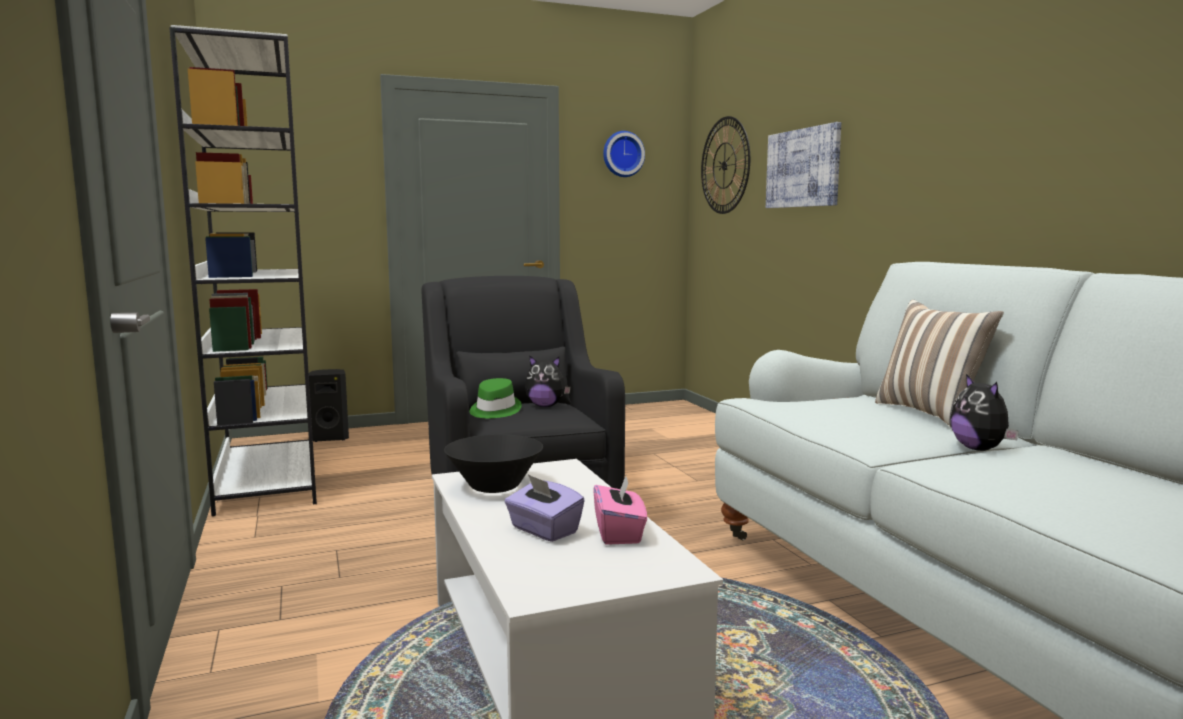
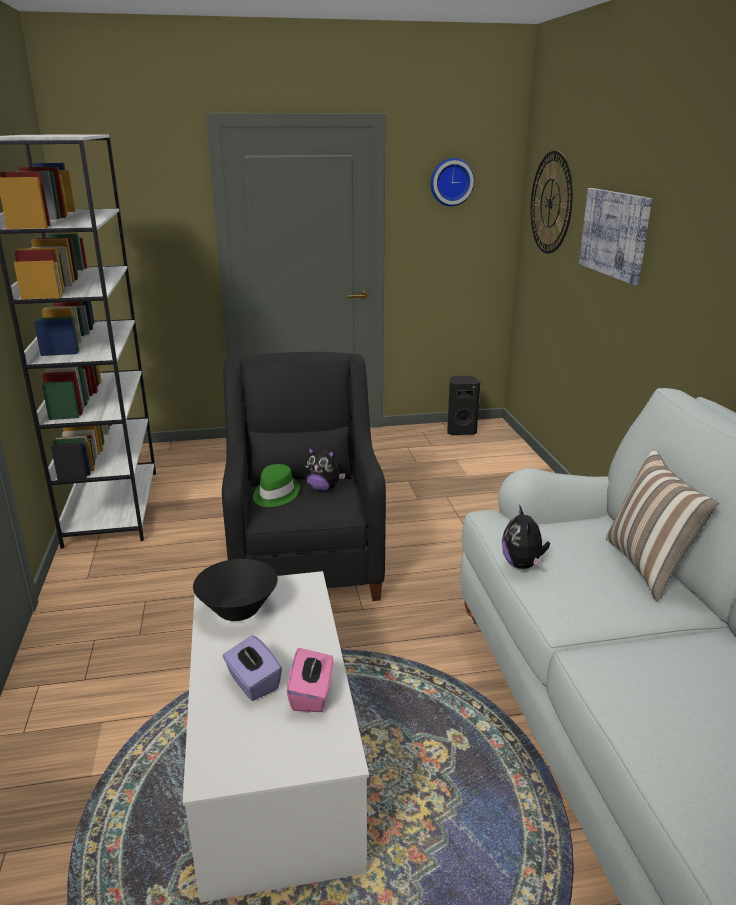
camera: 10 degrees right, 15 degrees up
black speaker [309,369,349,442] -> black speaker moved to [447,376,480,435]
plush toy [950,374,1019,451] -> plush toy moved to [502,504,550,569]

